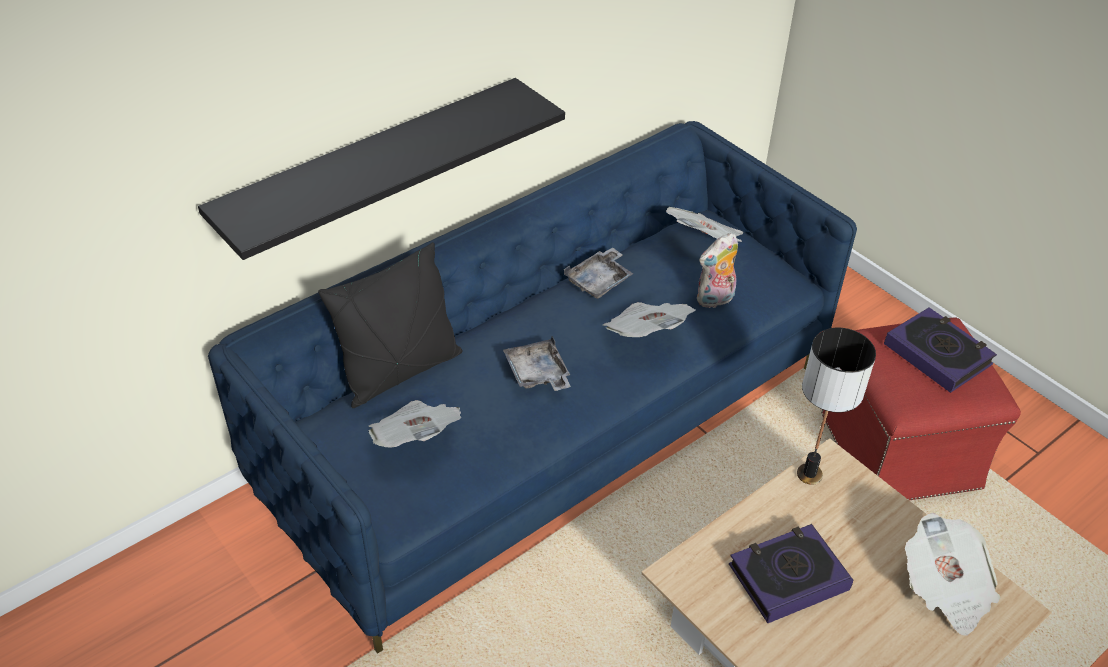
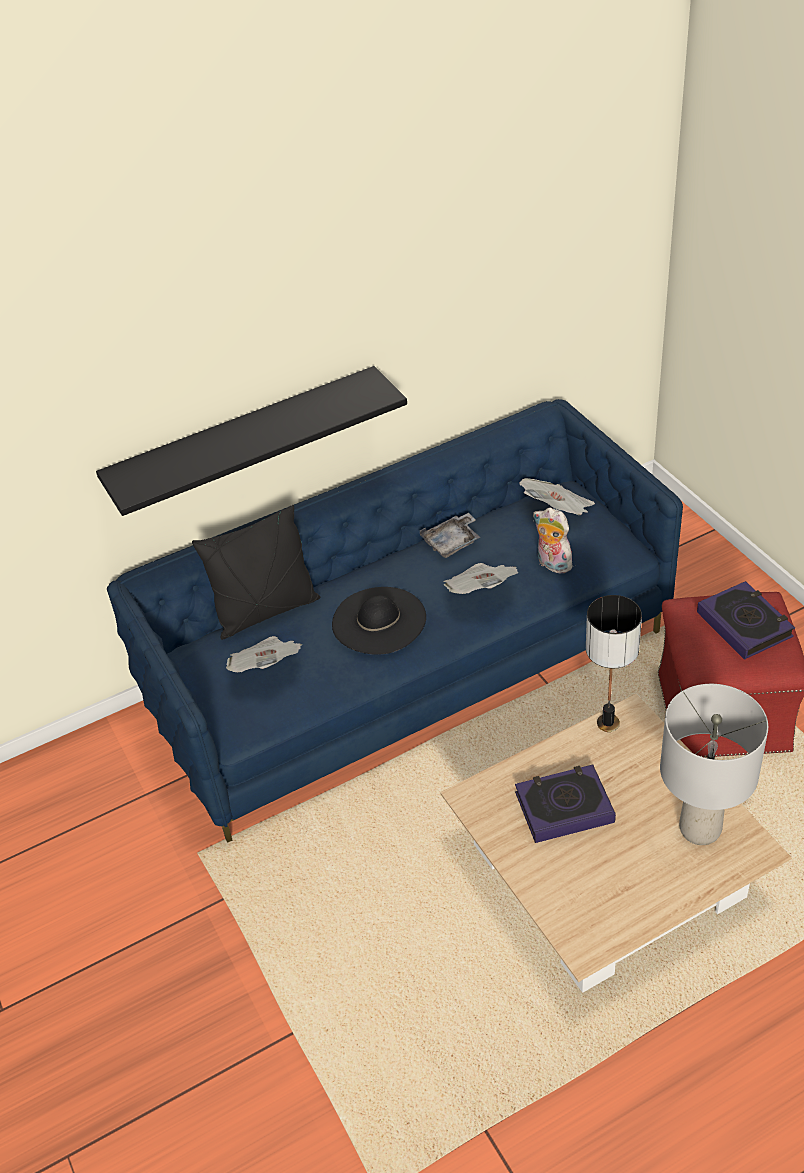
camera: 15 degrees right, 0 degrees up
grey tray [503,336,571,391] -> black hat [332,587,426,655]
plush toy [697,233,738,308] -> plush toy turned 60 degrees clockwise [533,508,577,573]
newspaper [905,513,1001,636] -> grey table lamp [660,684,768,845]

